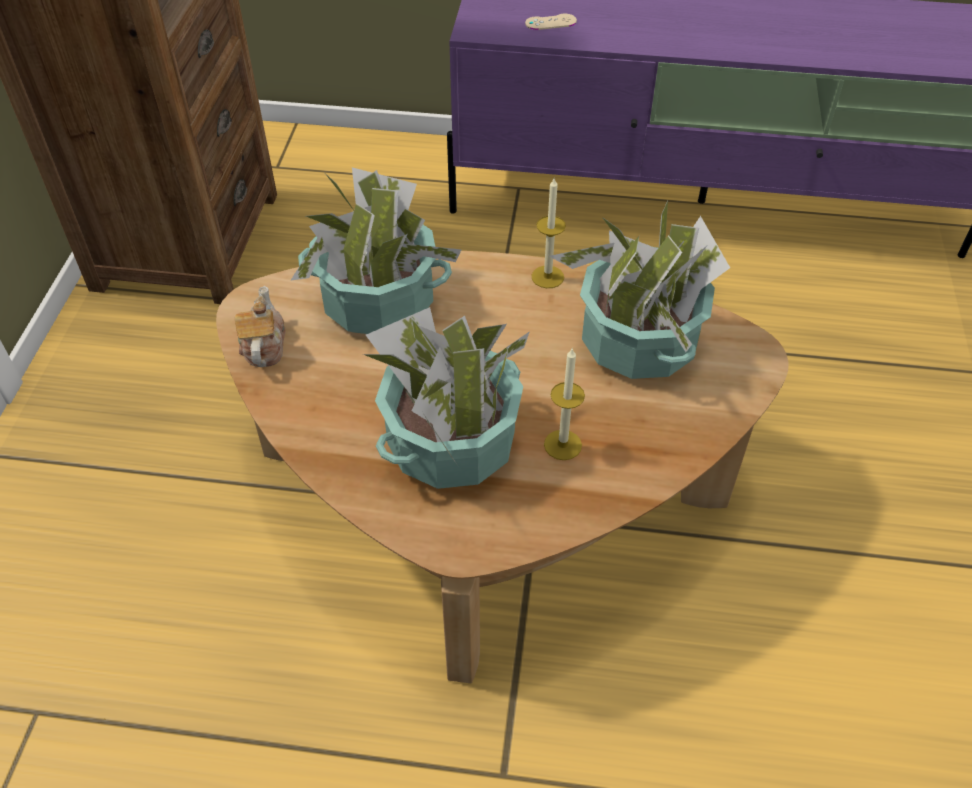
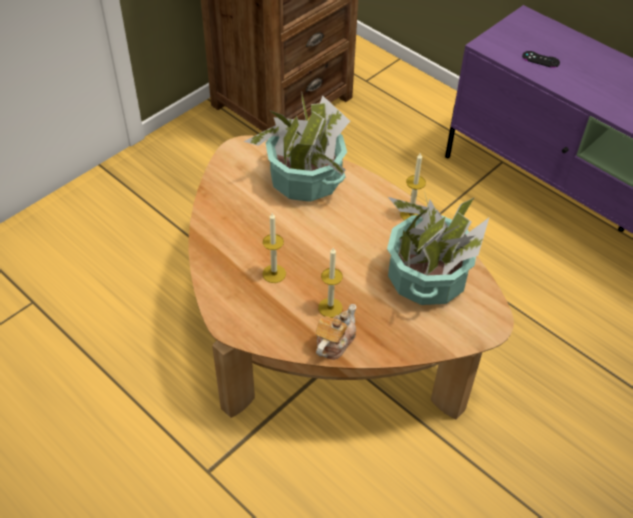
camera: 35 degrees right, 0 degrees up
teapot [235,286,285,367] -> teapot moved to [316,304,356,360]
potted plant [363,307,530,489] -> candle [262,213,286,283]
beige game controller [525,14,577,30] -> black game controller [522,51,560,68]

